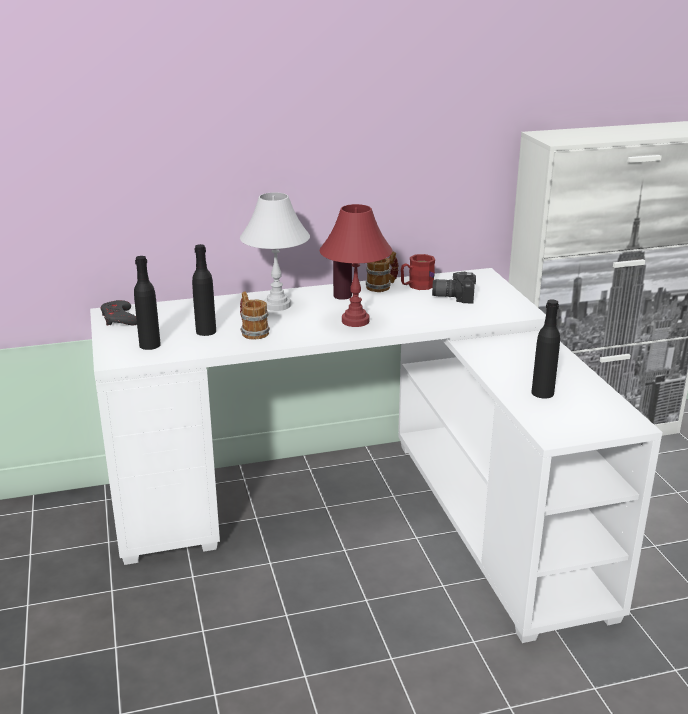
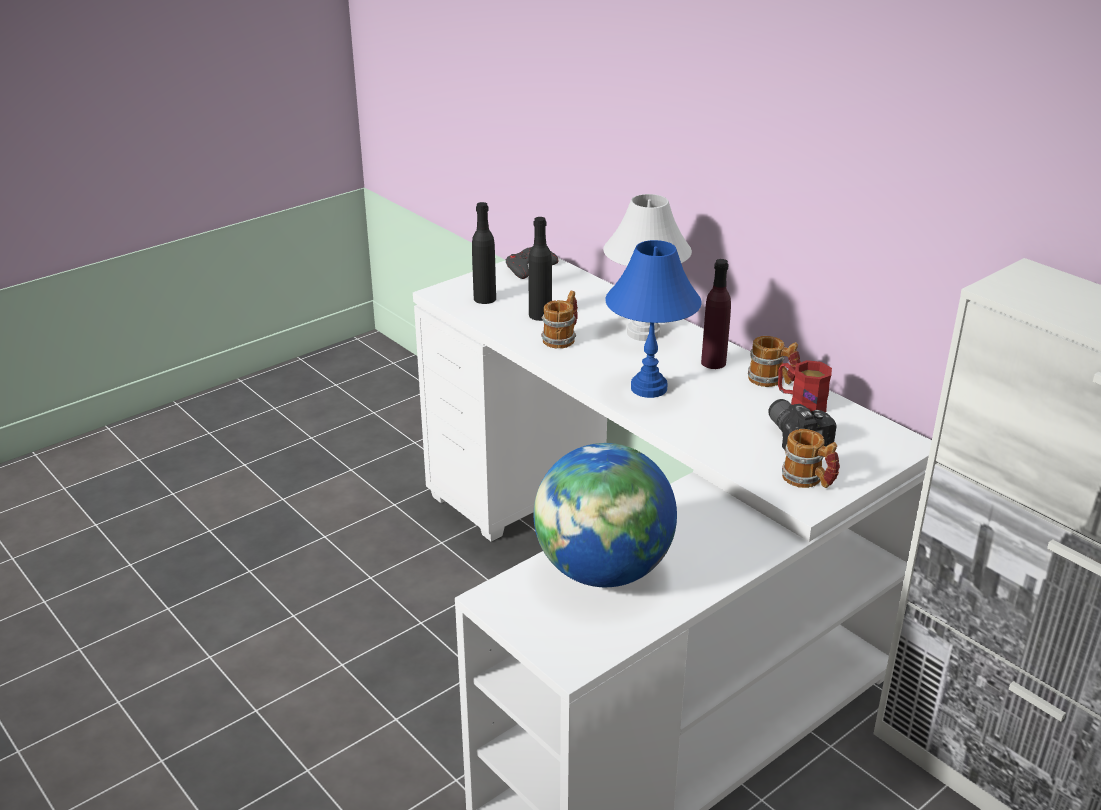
camera: 65 degrees right, 5 degrees up
red table lamp [320,204,392,327] -> blue table lamp [605,240,702,398]
black bottle [532,299,560,399] -> globe [534,443,677,587]
none -> mug [782,429,840,488]

